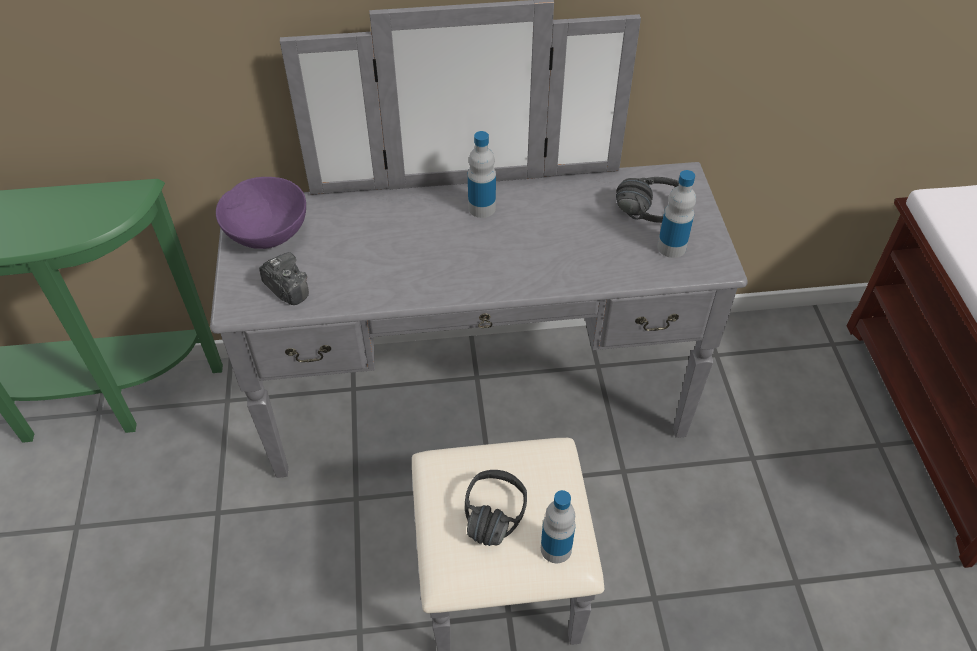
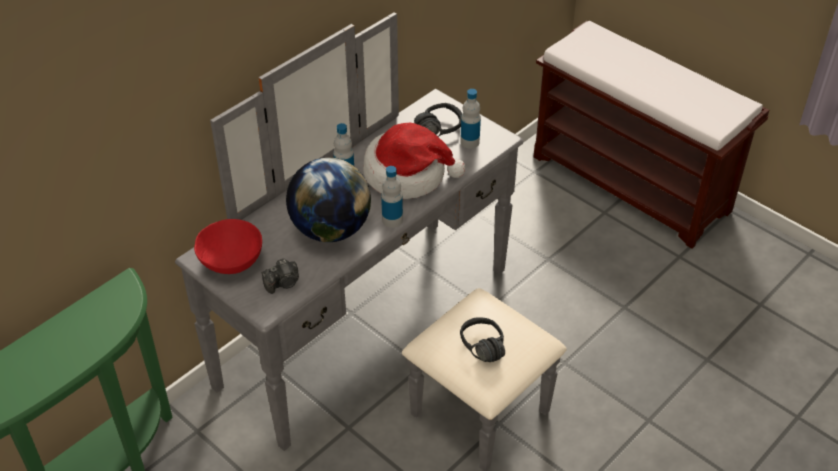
camera: 40 degrees left, 5 degrees down
purple bowl [216,177,306,249] -> red bowl [194,219,262,274]
camera [259,252,309,305] -> camera turned 150 degrees clockwise [262,259,299,294]
bottle [541,490,576,563] -> bottle moved to [381,166,403,228]
none -> globe [286,158,371,242]
none -> hat [363,123,465,199]

